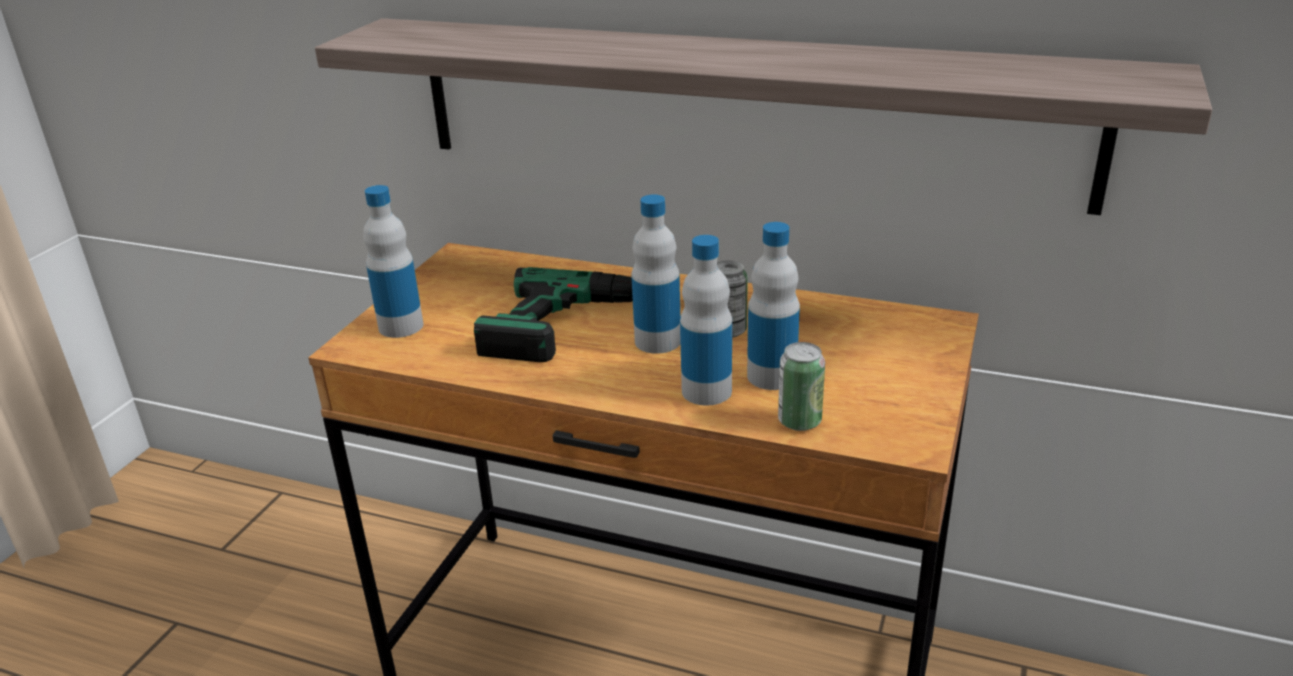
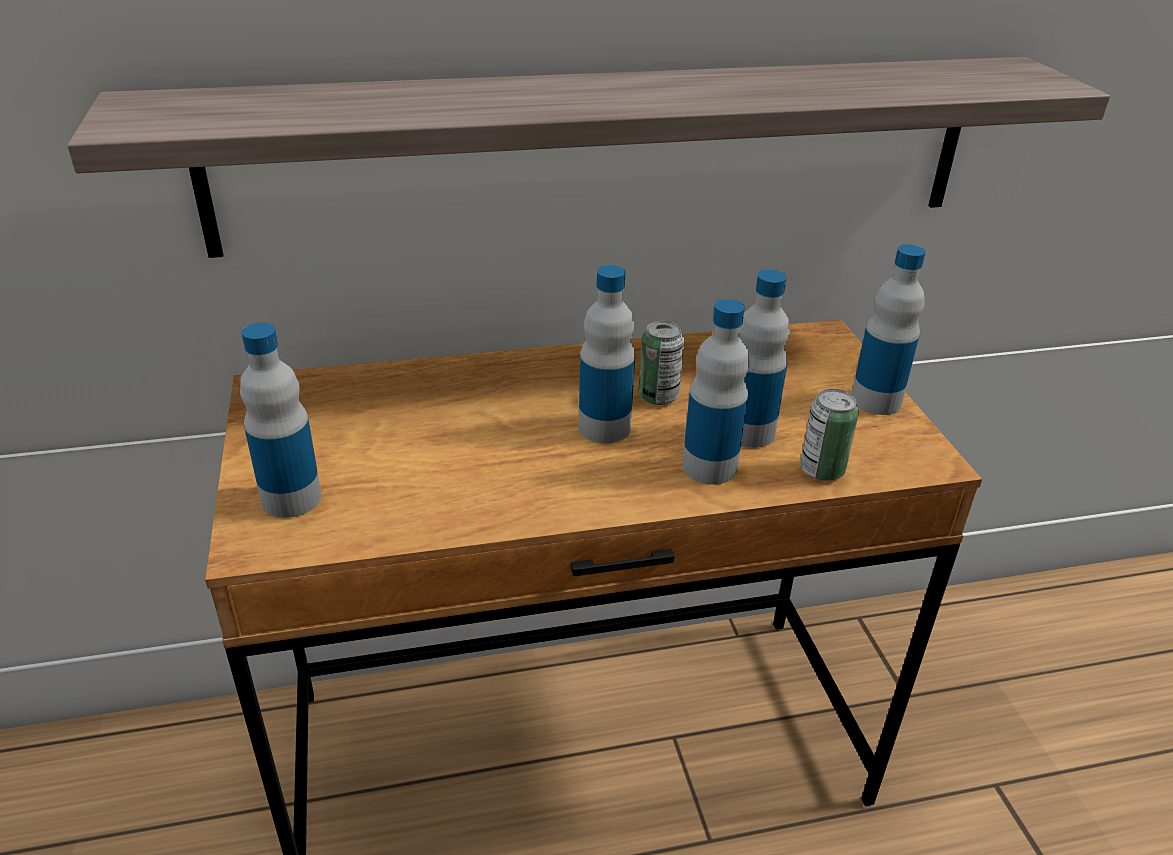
camera: 35 degrees left, 5 degrees up
power drill [474,267,633,362] -> none
none -> bottle [851,244,926,415]

